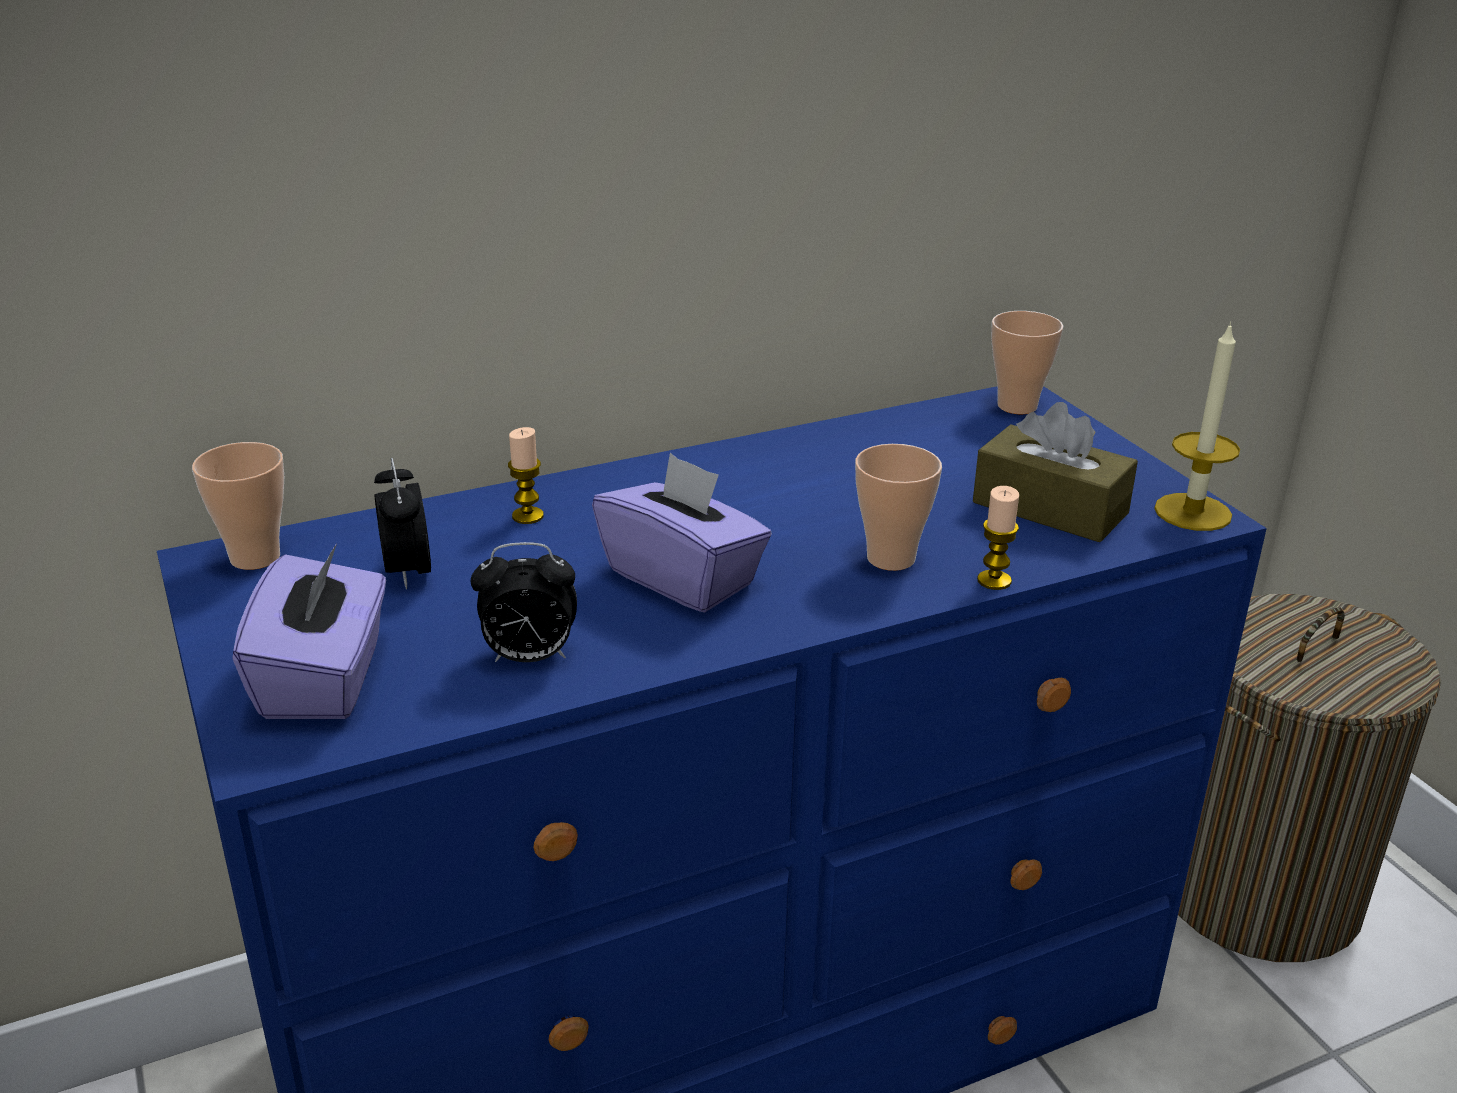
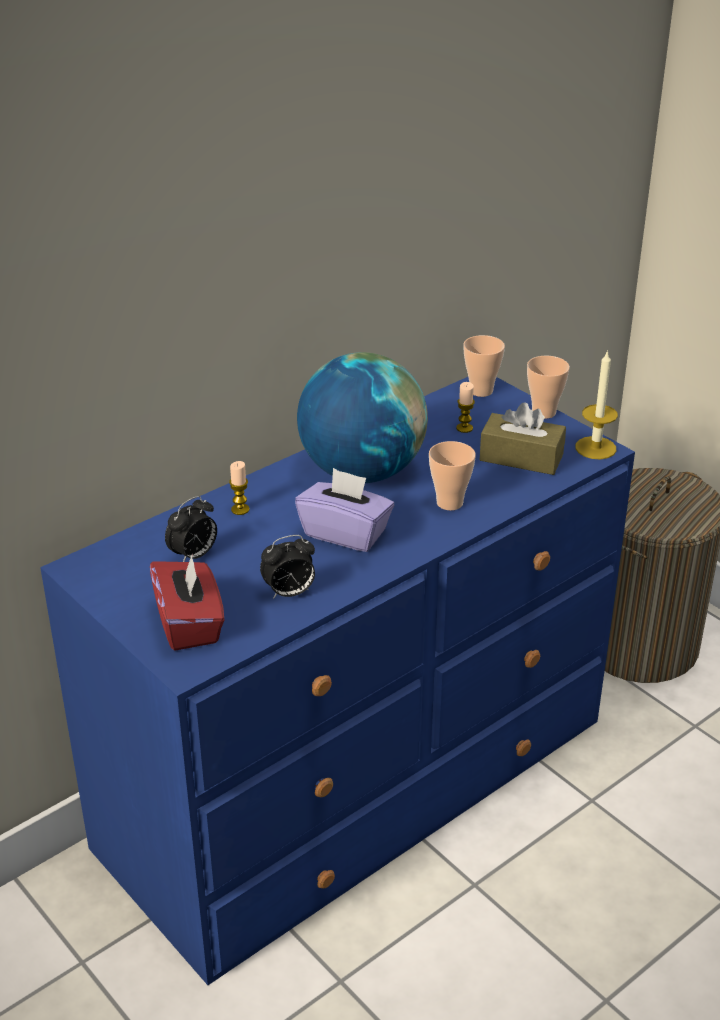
camera: 15 degrees left, 5 degrees up
cup [192,442,284,570] -> cup moved to [527,356,570,419]
purple tissue box [232,544,386,719] -> red tissue box [150,555,225,651]
alarm clock [374,458,431,589] -> alarm clock turned 105 degrees counterclockwise [165,496,217,562]
candle [977,486,1019,590] -> candle moved to [456,382,475,433]
none -> globe [297,352,428,483]

